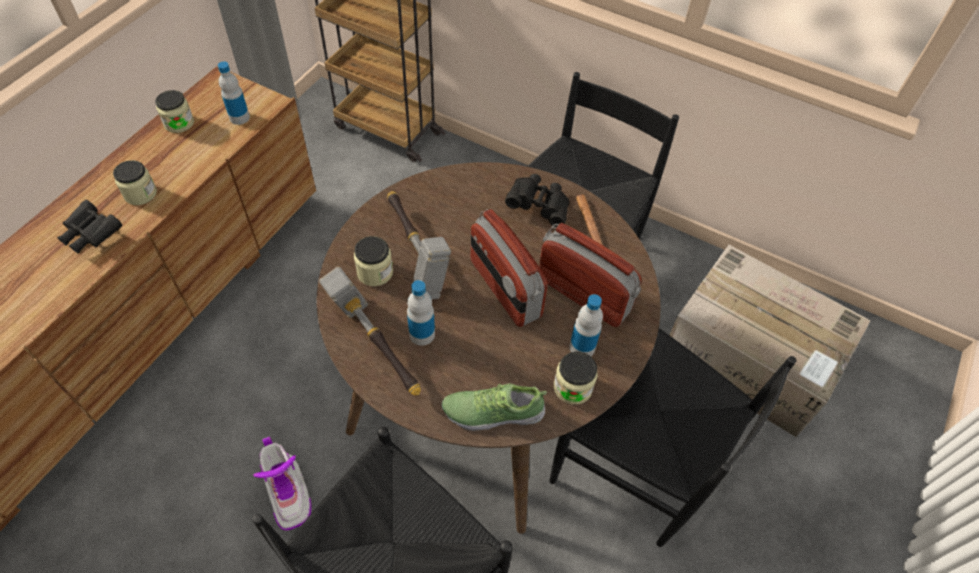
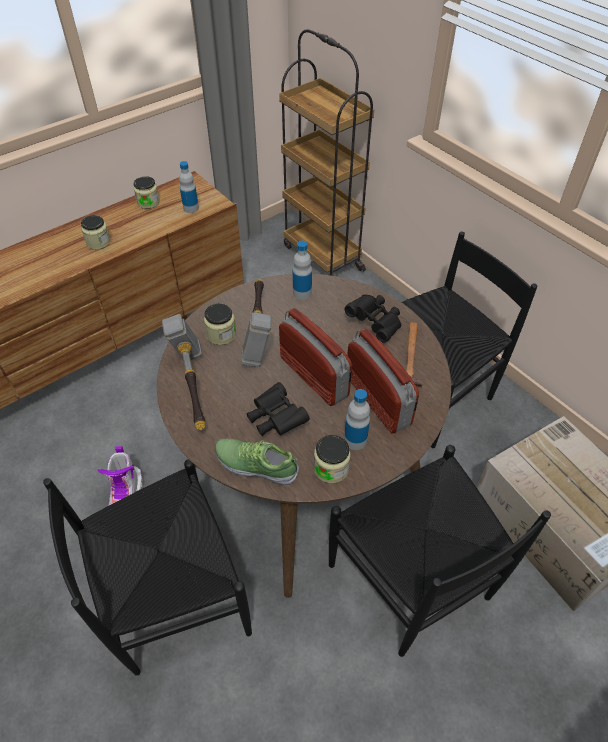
camera: 25 degrees right, 5 degrees down
black binoculars [57,200,122,254] -> black binoculars moved to [246,382,310,436]
bottle [407,280,435,346] -> bottle moved to [293,241,312,300]
radio [470,209,548,327] -> radio turned 150 degrees clockwise [279,308,352,406]

